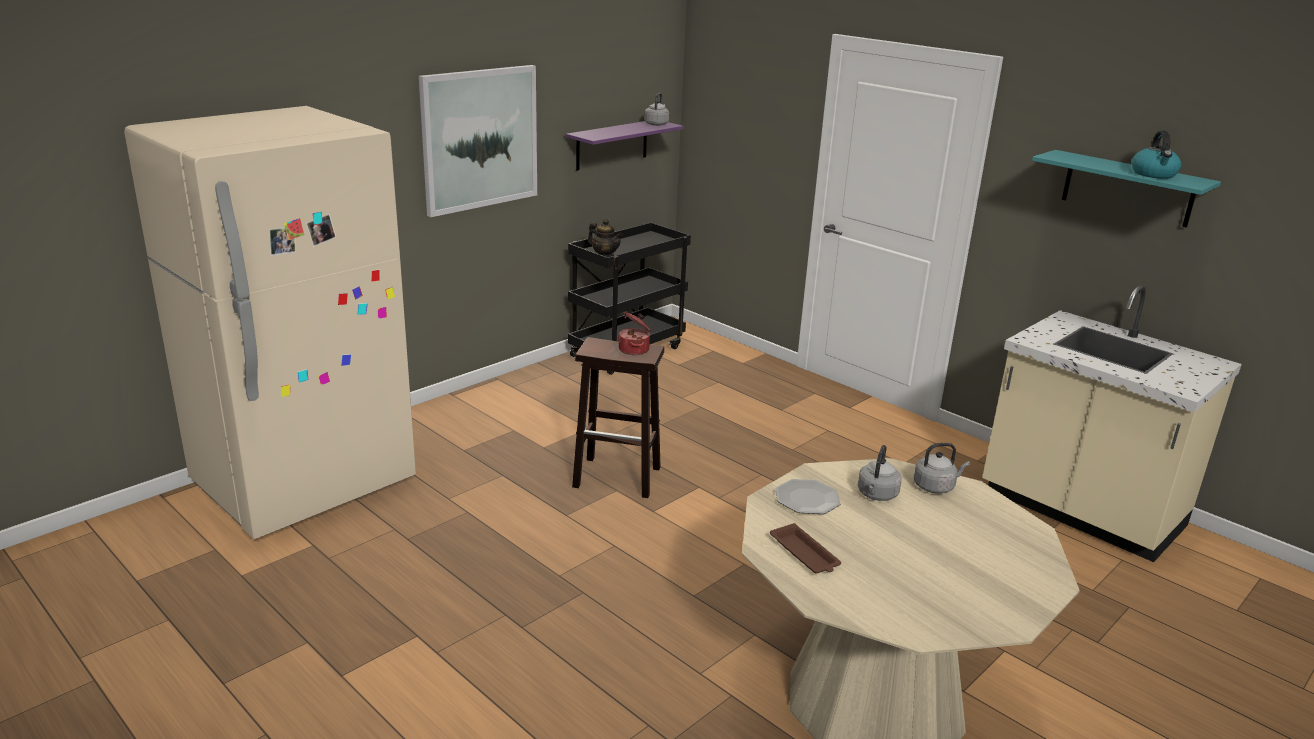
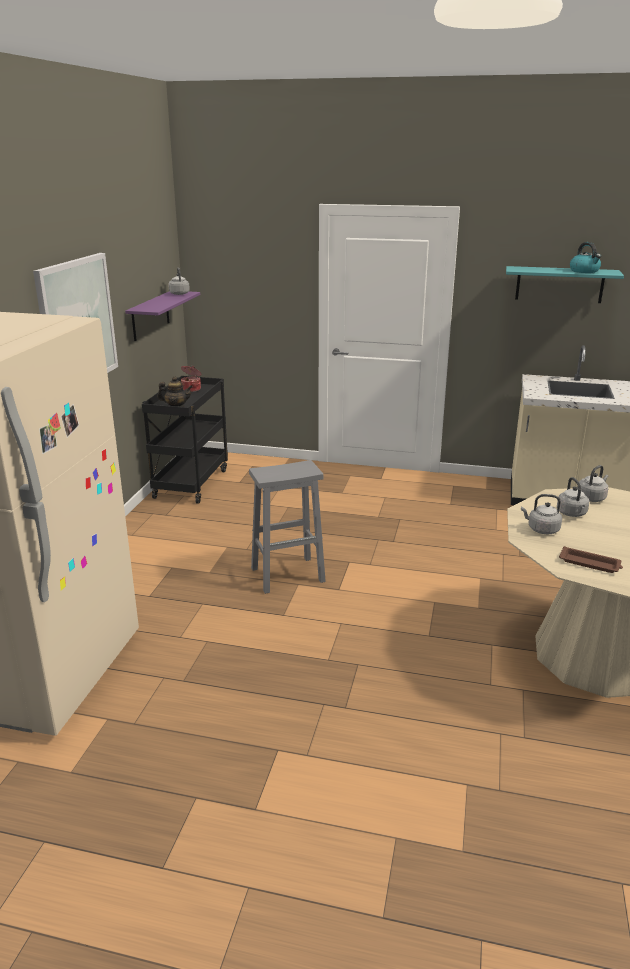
camera: 30 degrees left, 0 degrees up
brown stool [572,337,664,498] -> grey stool [249,460,326,594]
cooking pot [618,312,651,355] -> cooking pot moved to [181,366,202,392]
plate [776,479,841,514] -> grey kettle [521,494,562,534]

